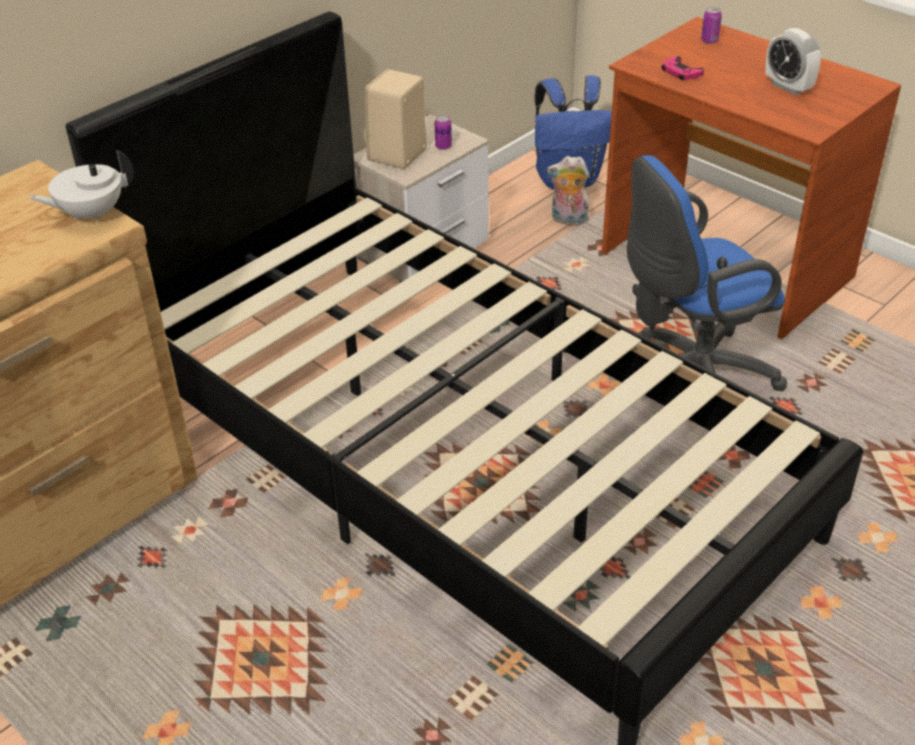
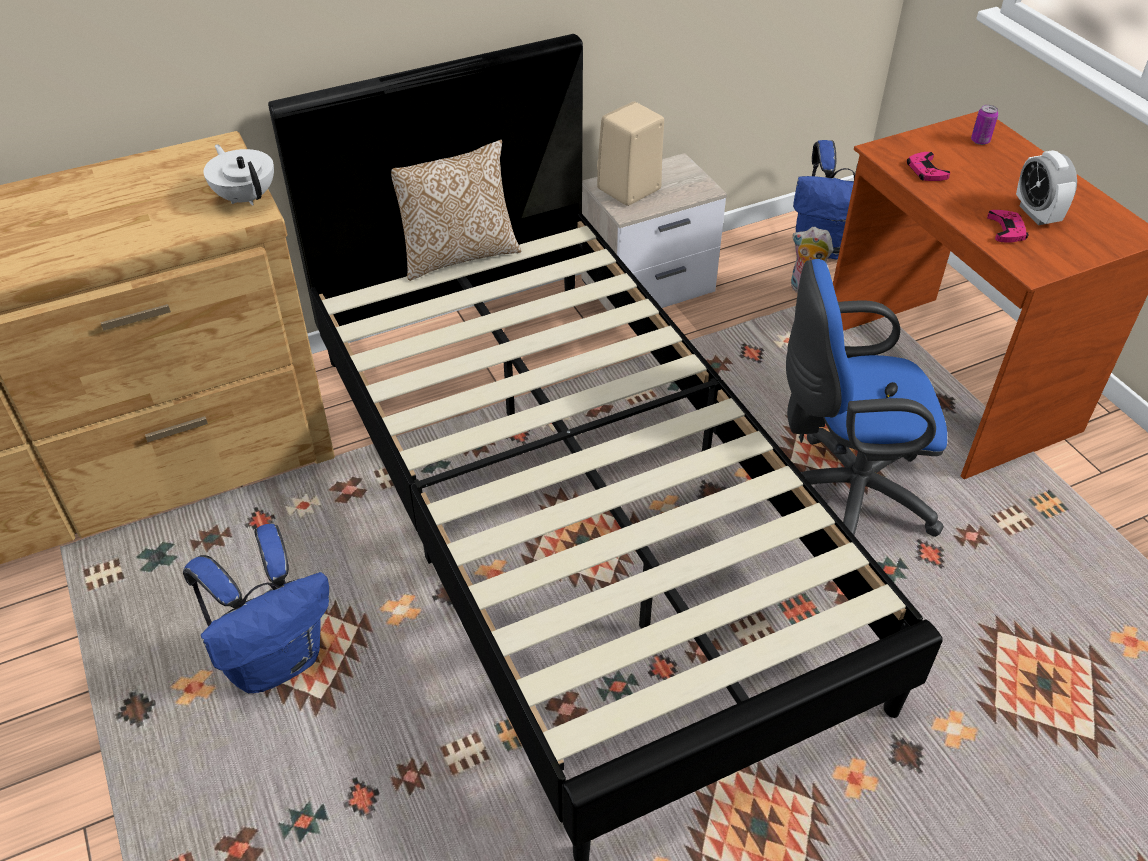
camera: 20 degrees right, 5 degrees up
white teapot [29,150,134,222] -> white teapot turned 60 degrees clockwise [203,144,274,206]
can [435,115,452,150] -> none
none -> blue backpack [183,524,329,693]
none -> pillow [391,140,521,281]
none -> pink game controller [987,210,1029,243]

